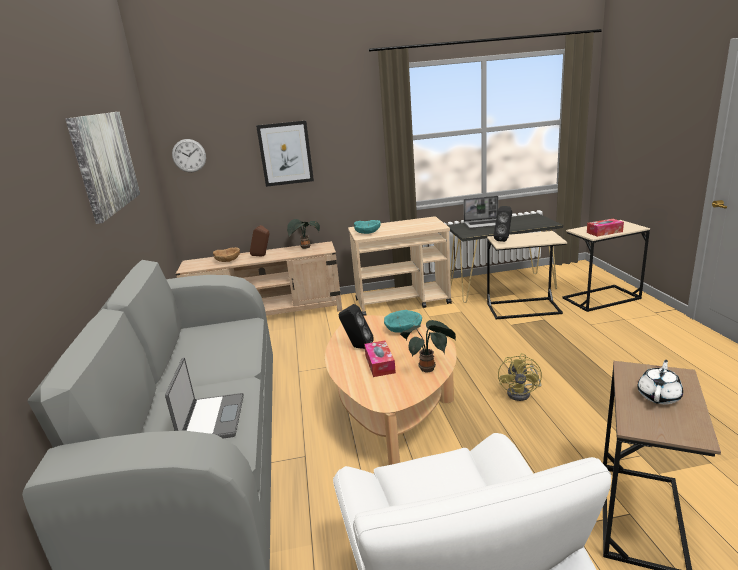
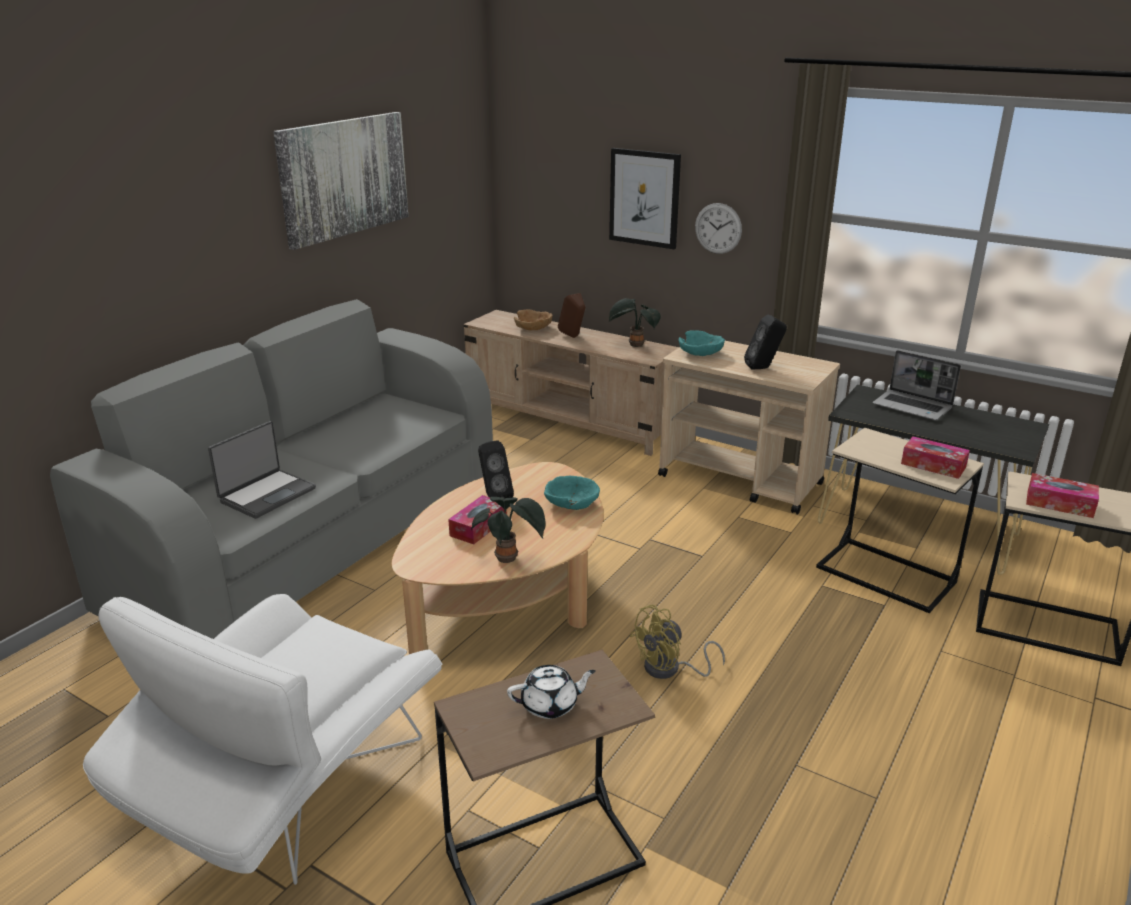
camera: 40 degrees right, 5 degrees up
wall clock [172,139,206,172] -> wall clock moved to [695,203,742,254]
black speaker [494,206,512,242] -> black speaker moved to [744,314,787,369]
none -> tissue box [901,436,970,479]

